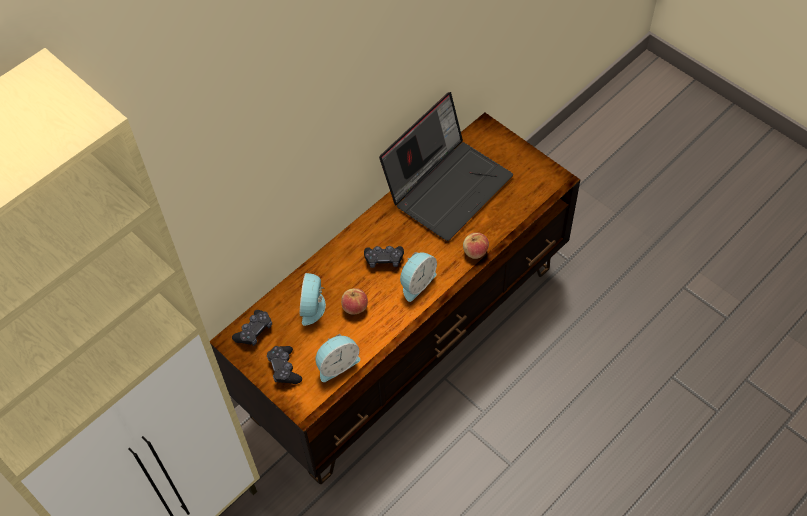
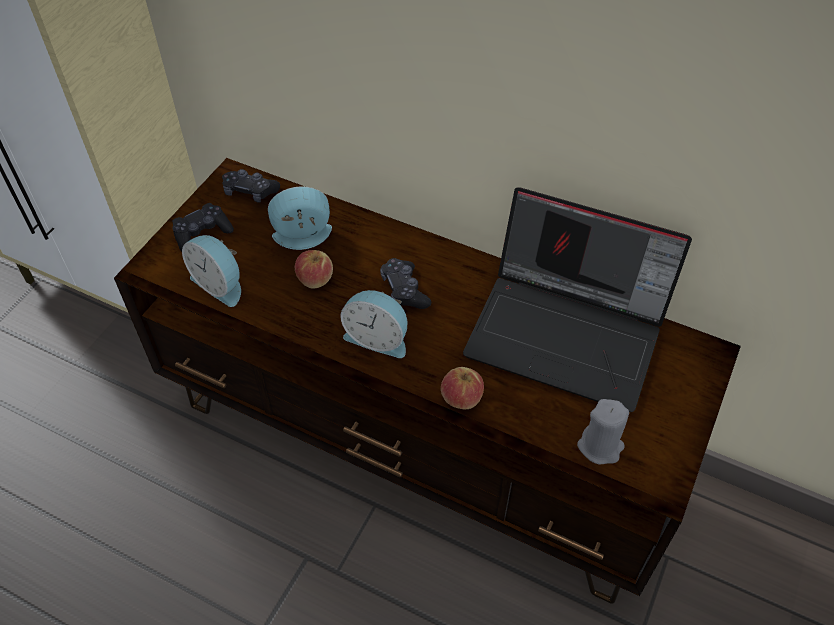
camera: 70 degrees right, 5 degrees down
none -> grey candle [577,399,629,465]

